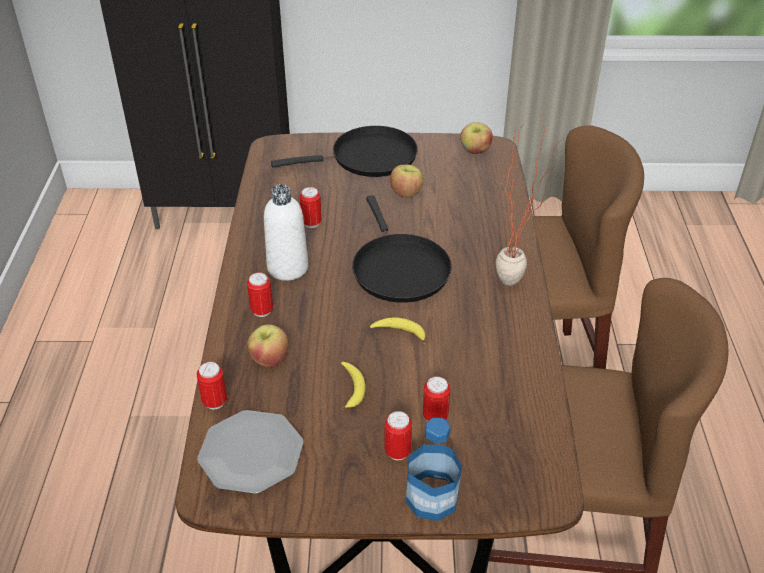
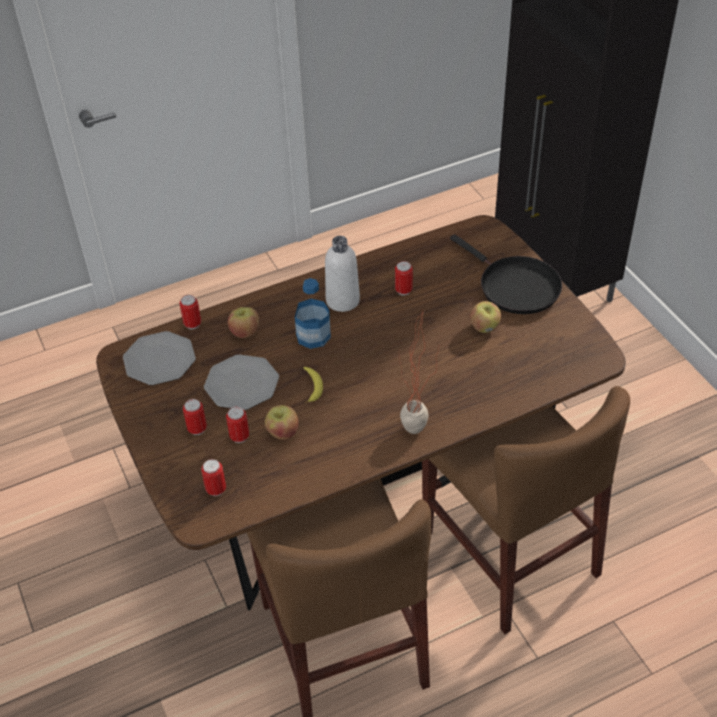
camera: 65 degrees right, 5 degrees up
can [247,272,273,317] -> can moved to [201,459,226,496]
banana [341,362,366,410] -> plate [204,354,279,410]
black frying pan [352,195,452,303] -> none
bottle [406,418,462,521] -> bottle moved to [295,278,331,349]
apple [460,122,493,154] -> apple moved to [265,405,299,440]

